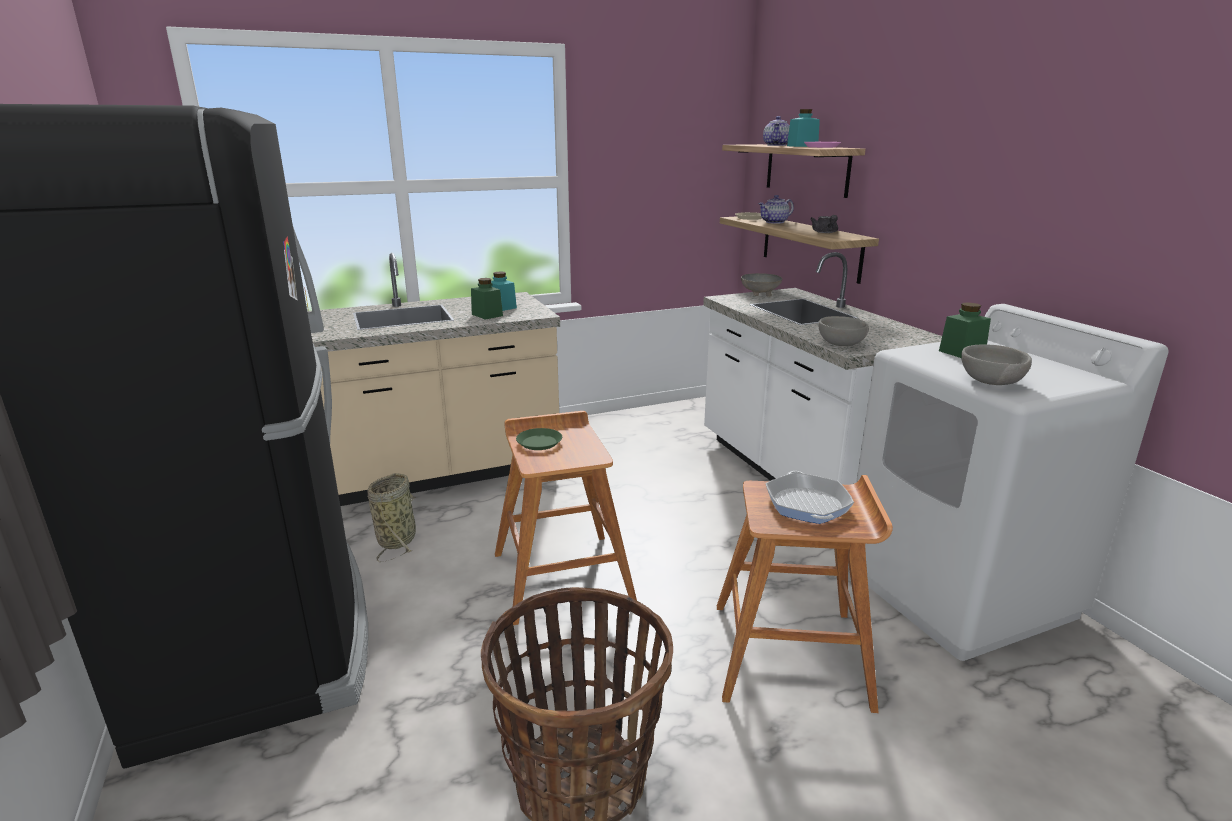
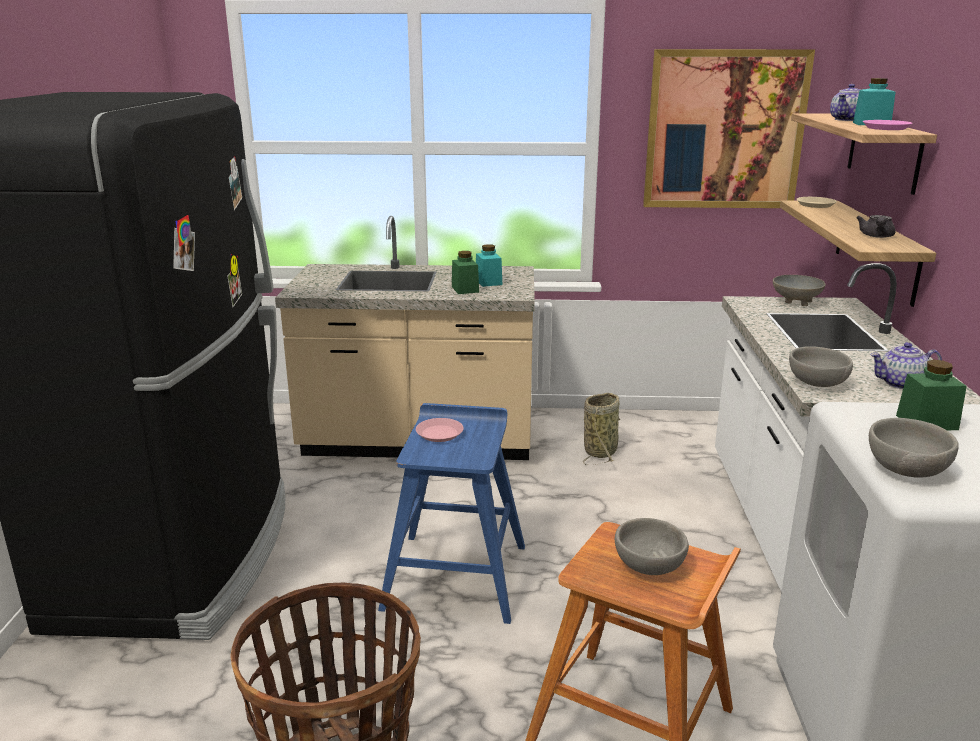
camera: 25 degrees right, 0 degrees up
basket [368,473,416,562] -> basket moved to [583,393,620,465]
brown stool [495,411,637,625] -> blue stool [378,403,525,624]
green plate [516,428,562,450] -> pink plate [416,418,464,442]
teapot [758,195,794,224] -> teapot moved to [870,342,942,389]
frying pan [766,471,854,524] -> grey bowl [615,518,689,575]
none -> picture [643,49,815,208]

